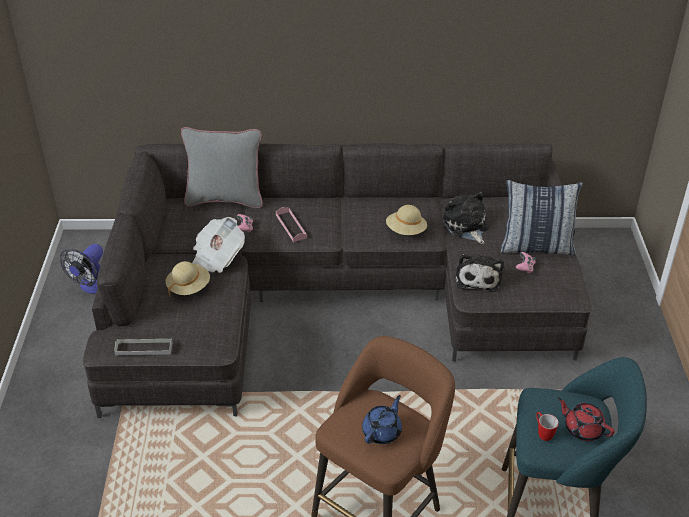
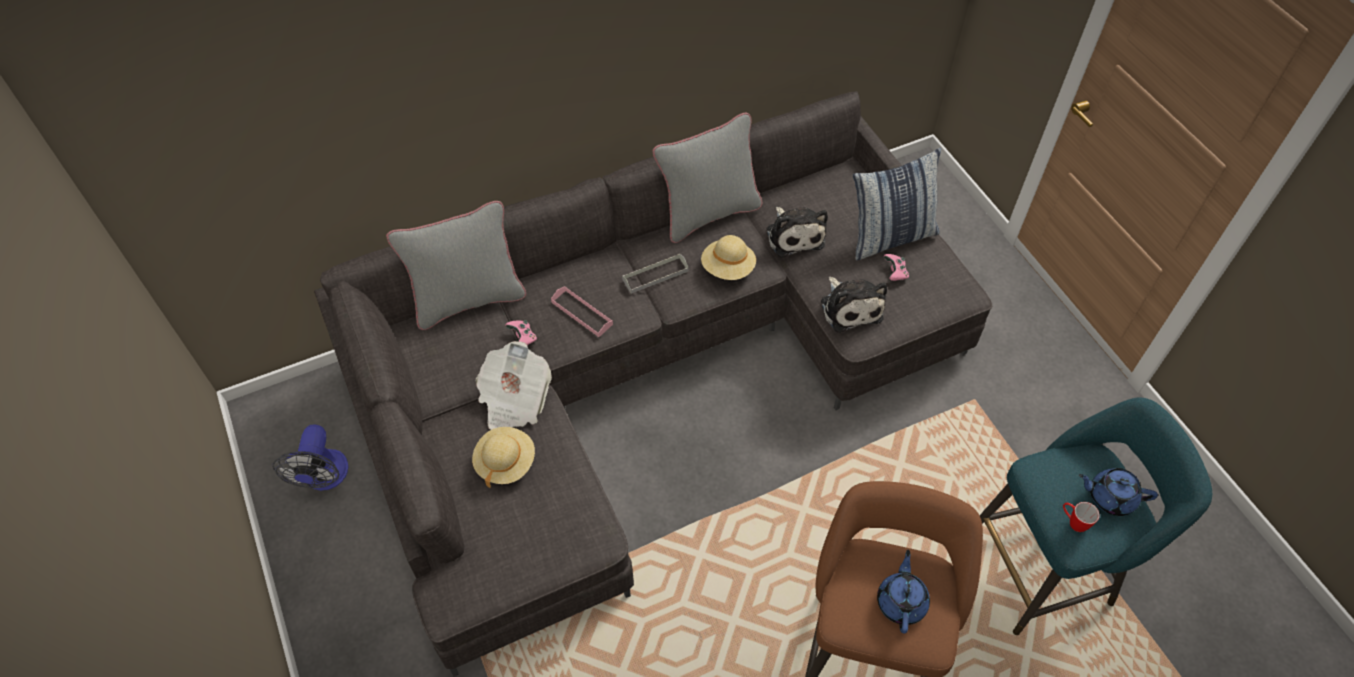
camera: 25 degrees left, 15 degrees up
grey tray [114,338,173,355] -> grey tray moved to [622,253,689,294]
plush toy [443,191,489,244] -> plush toy turned 150 degrees counterclockwise [766,207,828,257]
red teapot [557,397,615,441] -> blue teapot [1079,468,1158,516]
none -> grey pillow [653,113,762,243]

